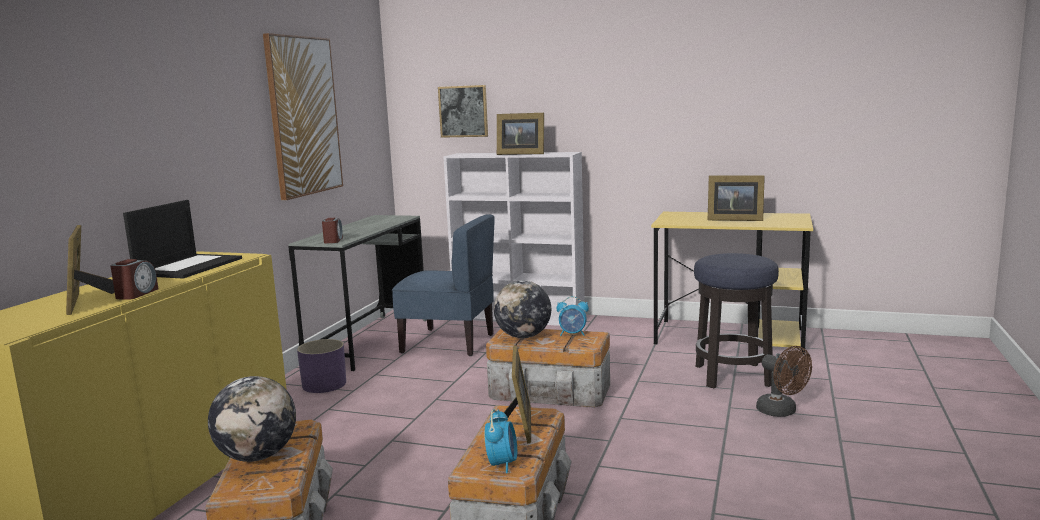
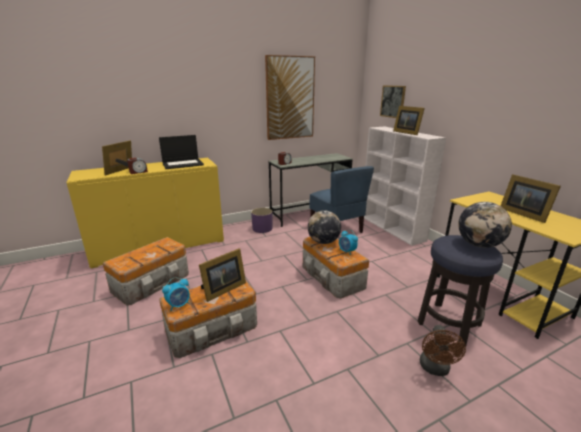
camera: 45 degrees right, 10 degrees up
globe [208,376,296,462] -> globe moved to [458,202,512,248]

